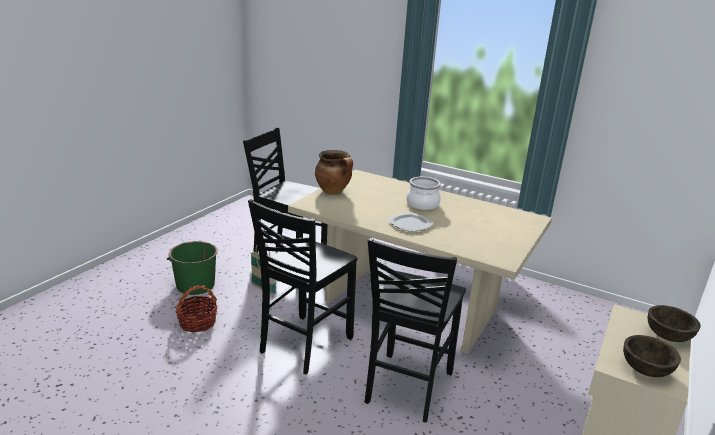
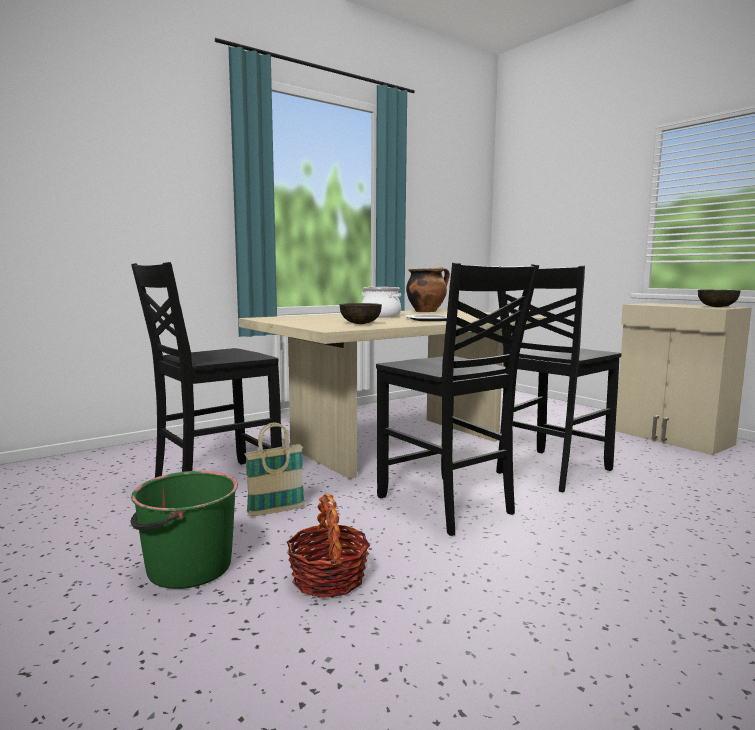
camera: 65 degrees left, 15 degrees down
cooking pot [315,150,353,195] -> cooking pot moved to [406,267,450,312]
black chair [365,238,466,422] -> black chair turned 90 degrees clockwise [496,265,621,492]
brown bowl [647,305,701,342] -> brown bowl moved to [339,303,382,324]

